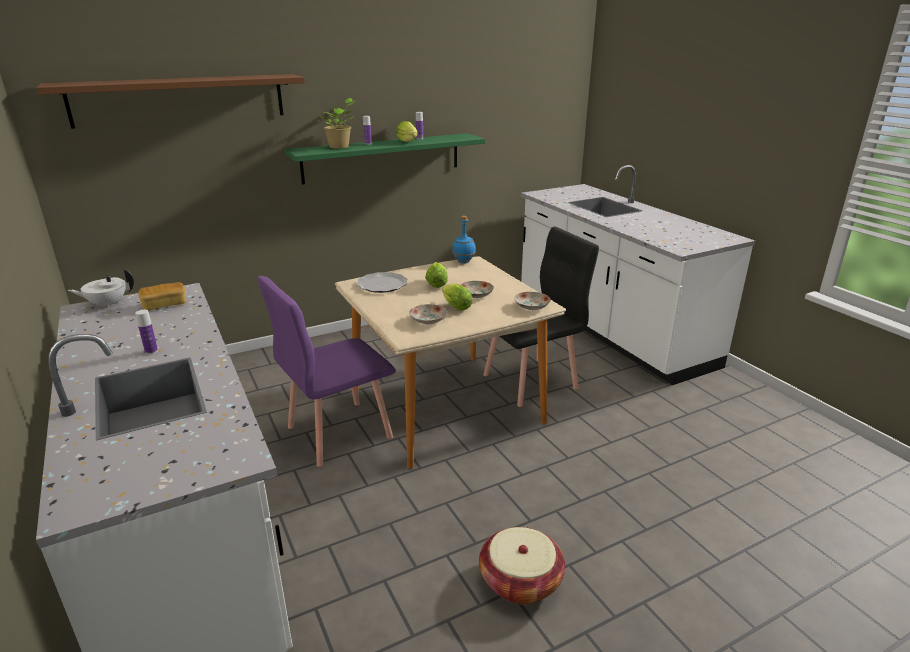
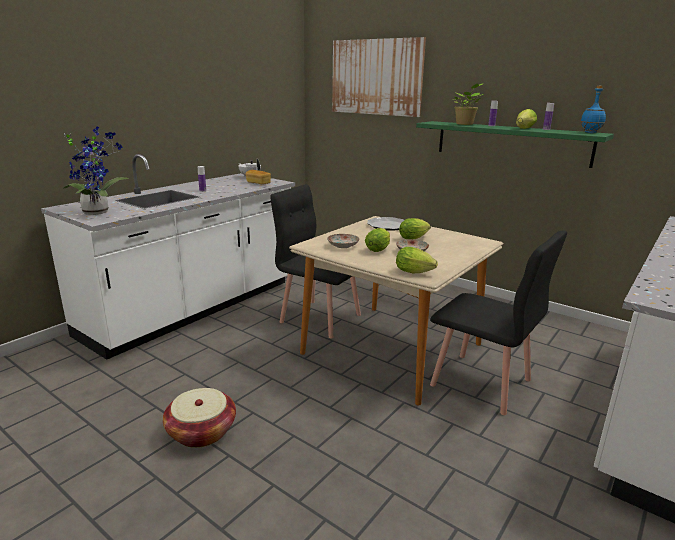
camera: 65 degrees right, 5 degrees down
brown shelf [37,74,305,129] -> picture [332,37,426,117]
purple chair [257,276,396,467] -> black chair [270,184,361,338]
blue bottle [452,216,476,264] -> blue bottle moved to [580,86,606,133]
plate [514,292,551,310] -> lettuce [396,247,438,274]
none -> potted plant [64,126,129,215]

